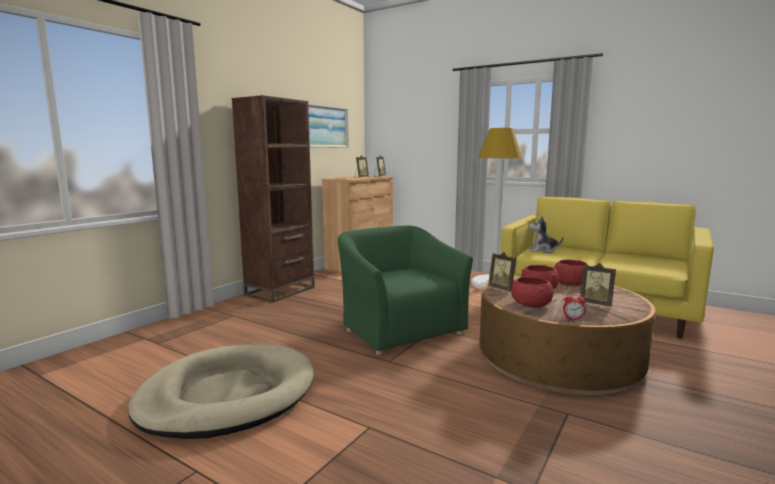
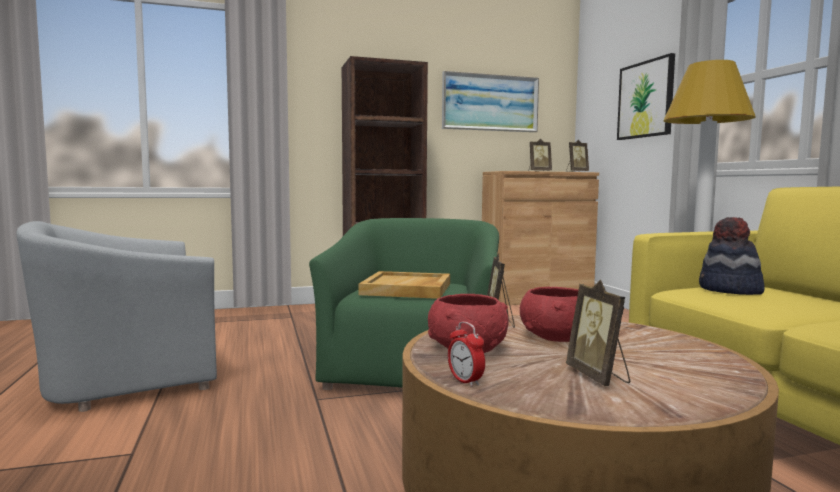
camera: 40 degrees right, 5 degrees down
beige dog bed [128,344,313,439] -> grey armchair [16,221,217,412]
plush toy [528,216,563,253] -> hat [699,217,765,295]
red bowl [554,260,588,286] -> none
none -> beige tray [359,271,450,299]
none -> picture [617,53,675,140]

